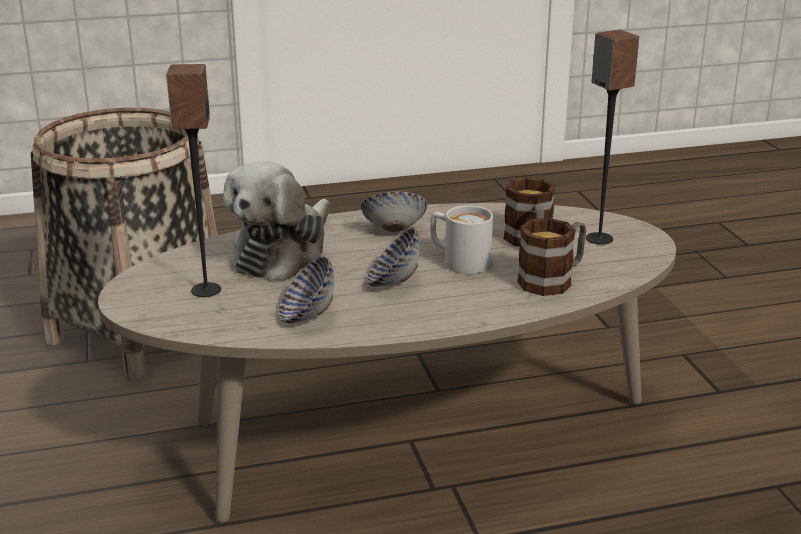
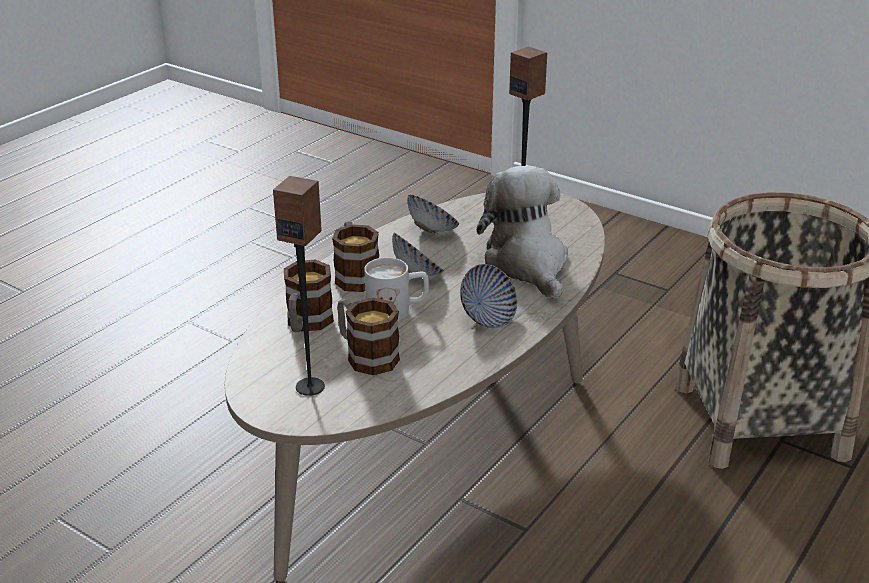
camera: 140 degrees right, 5 degrees up
none -> mug [332,221,379,292]

